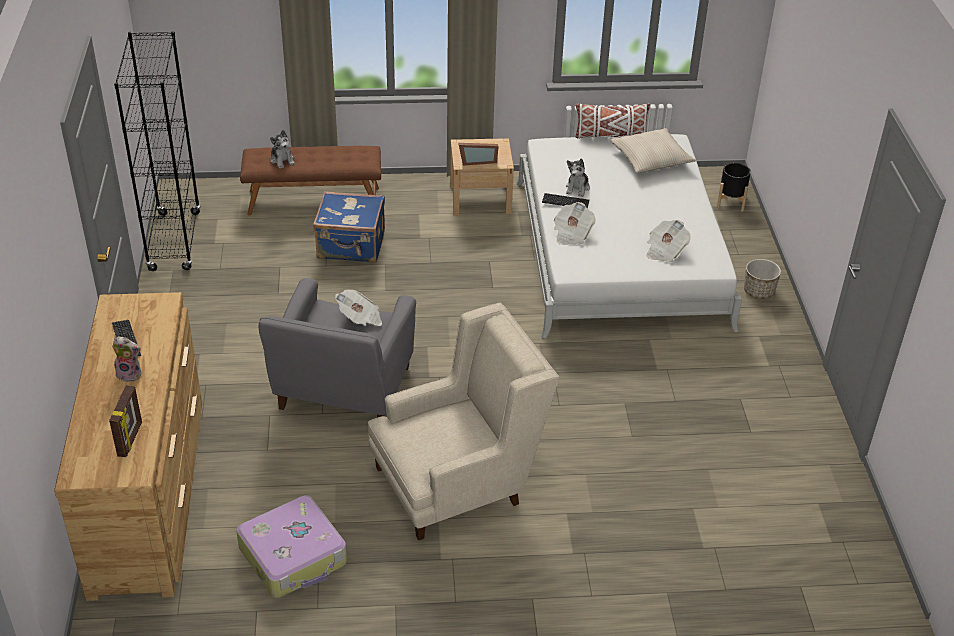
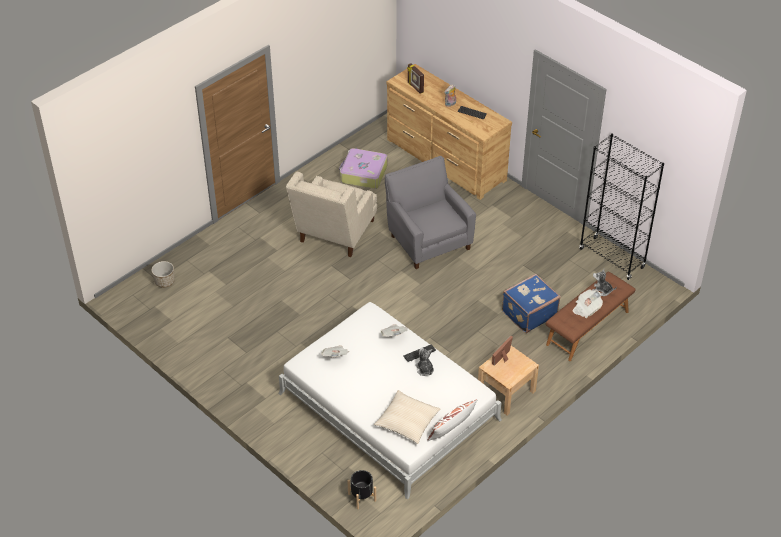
camera: 140 degrees right, 5 degrees up
newspaper [335,289,382,326] -> newspaper moved to [573,289,603,318]
planter [744,259,781,299] -> planter moved to [152,261,175,288]

